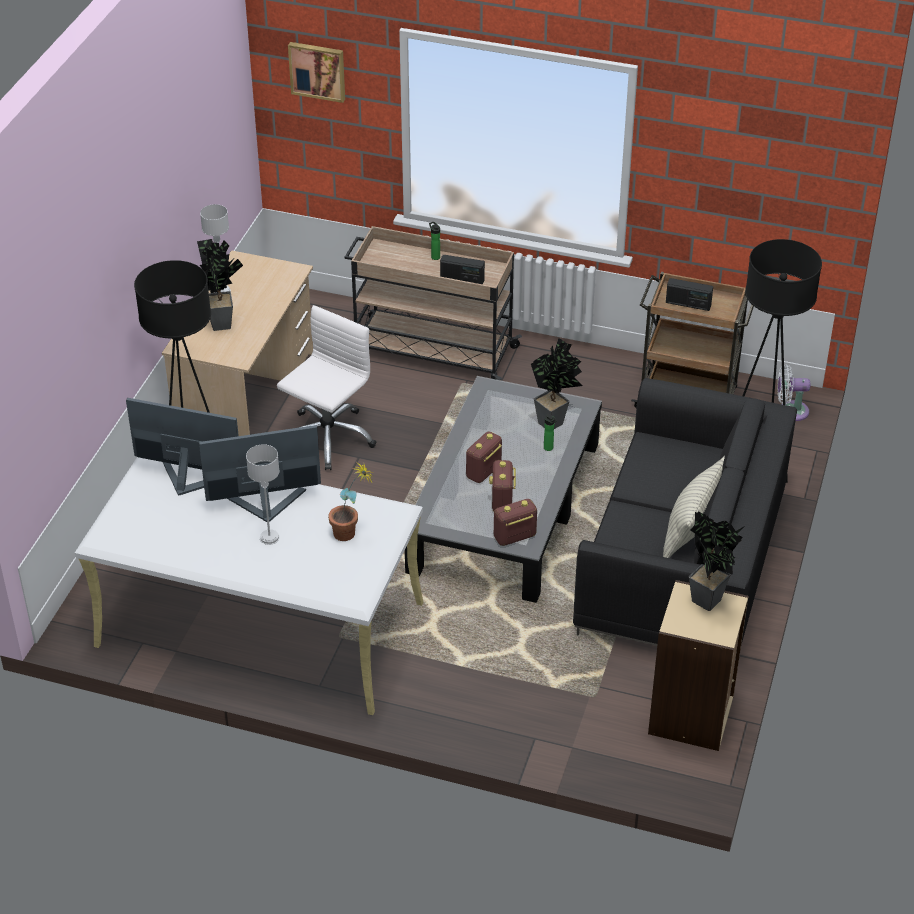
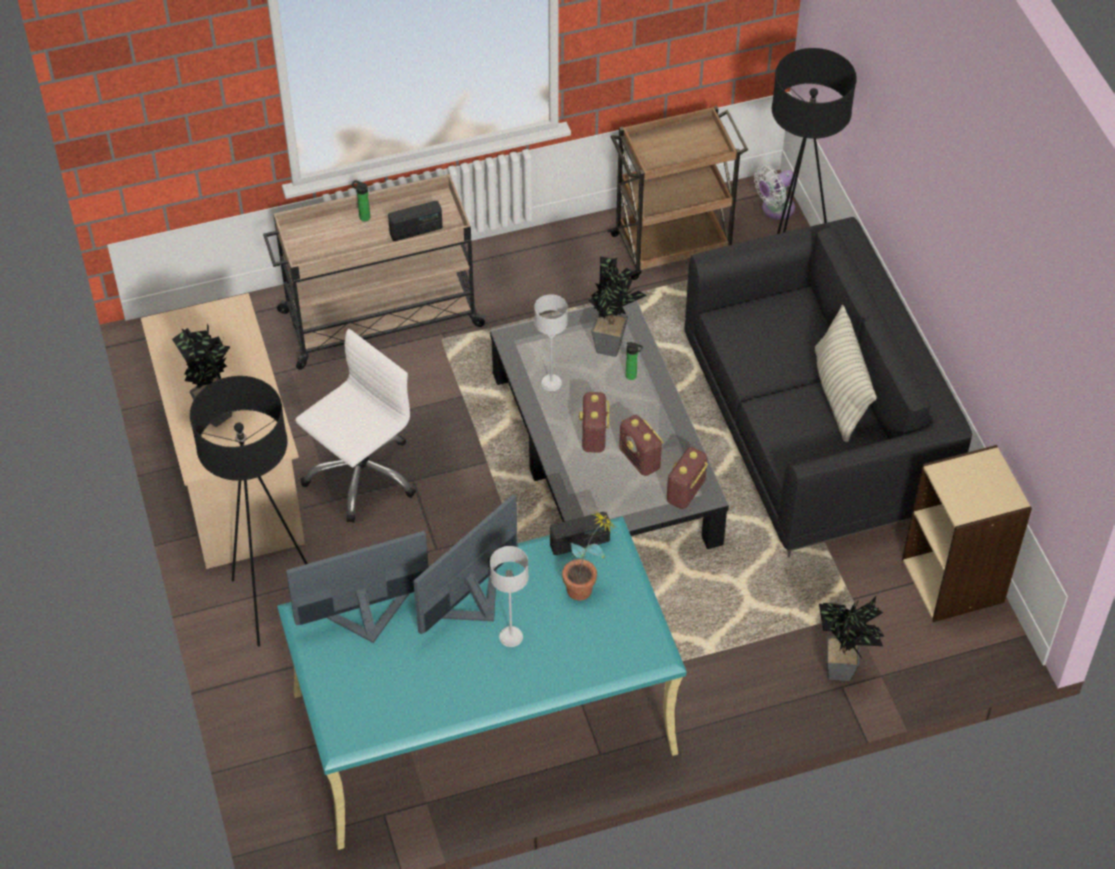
camera: 35 degrees left, 10 degrees up
white desk [75,457,423,715] -> turquoise desk [277,516,687,850]
grey table lamp [200,204,231,293] -> grey table lamp moved to [534,294,568,391]
white office chair [277,305,377,470] -> white office chair turned 45 degrees clockwise [295,329,416,523]
picture [288,42,345,103] -> none
radio [666,278,713,311] -> radio moved to [550,512,610,555]
potted plant [689,512,745,611] -> potted plant moved to [819,596,884,681]

